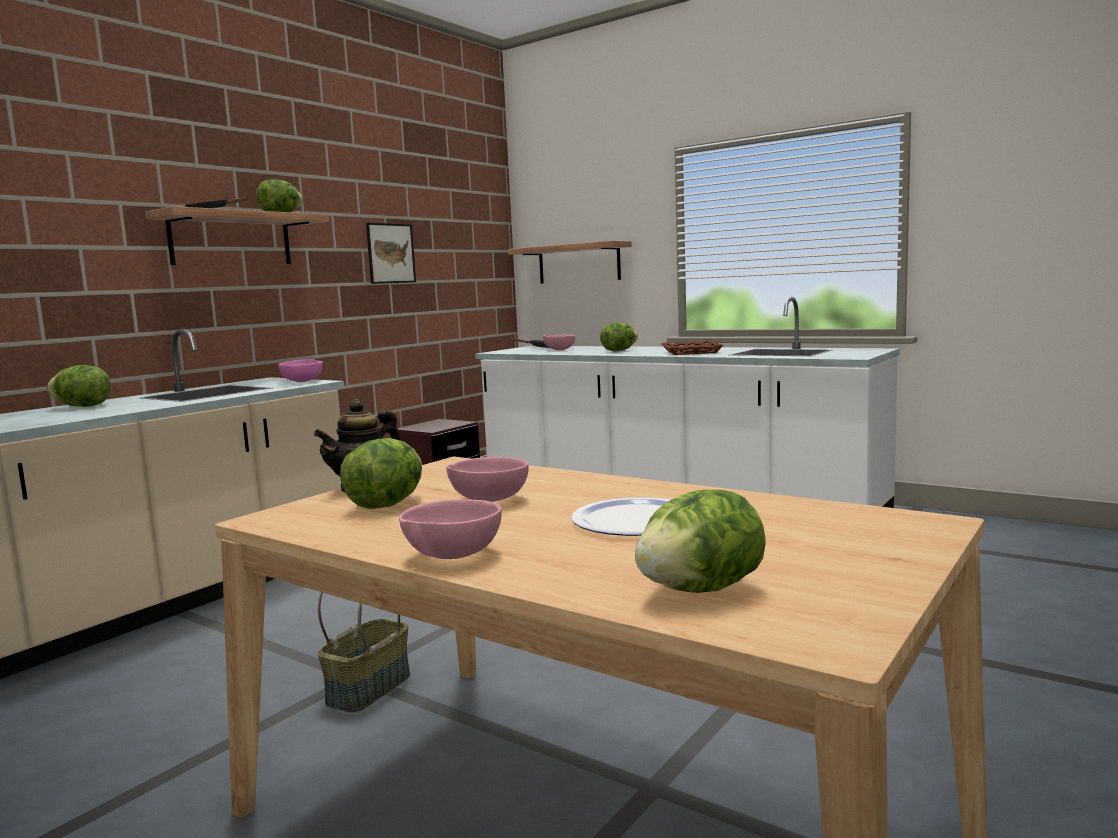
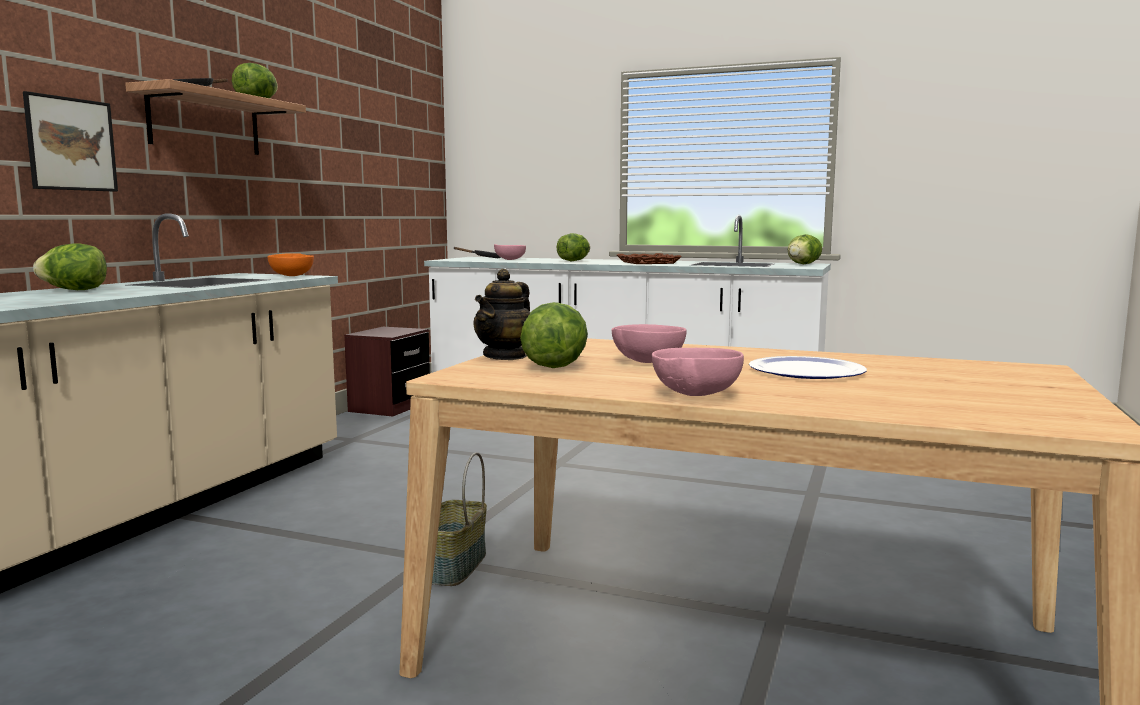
camera: 15 degrees left, 0 degrees up
pink bowl [279,359,323,382] -> orange bowl [268,253,314,276]
picture [366,223,416,284] -> picture moved to [23,91,118,192]
shelf [508,241,632,283] -> none
lettuce [635,490,766,593] -> lettuce moved to [788,234,822,264]

